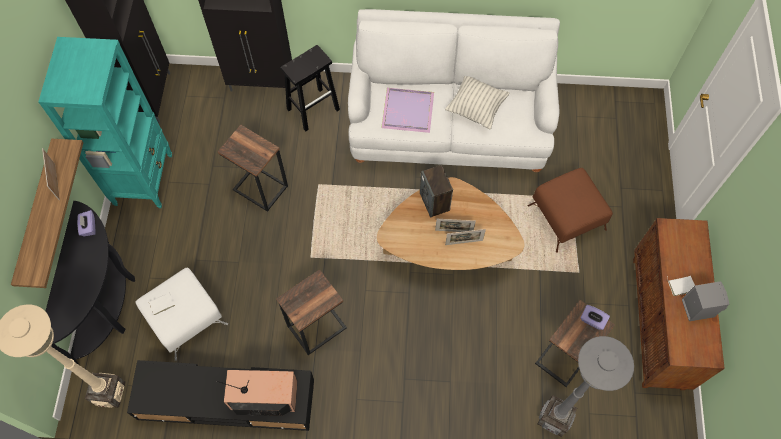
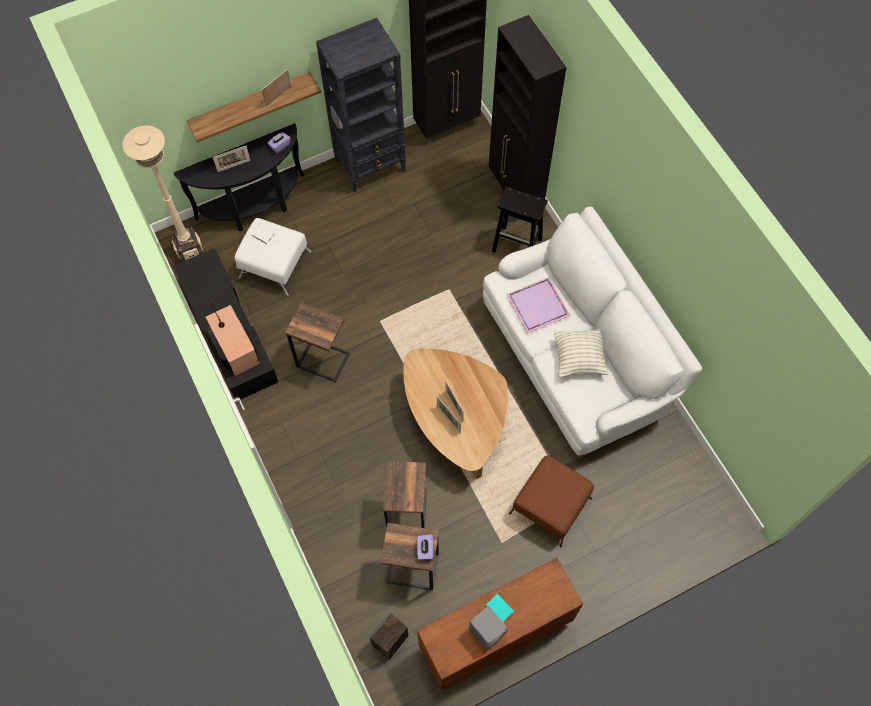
camera: 60 degrees right, 0 degrees up
turquoise bookcase [38,37,172,208] -> black bookcase [316,18,406,192]
side table [217,125,288,212] -> side table moved to [383,461,427,528]
speaker [420,165,453,218] -> speaker moved to [369,613,409,660]
grey floor lamp [537,336,634,437] -> none
white book [667,276,695,296] -> turquoise book [486,591,514,622]
none -> picture frame [213,146,251,172]

